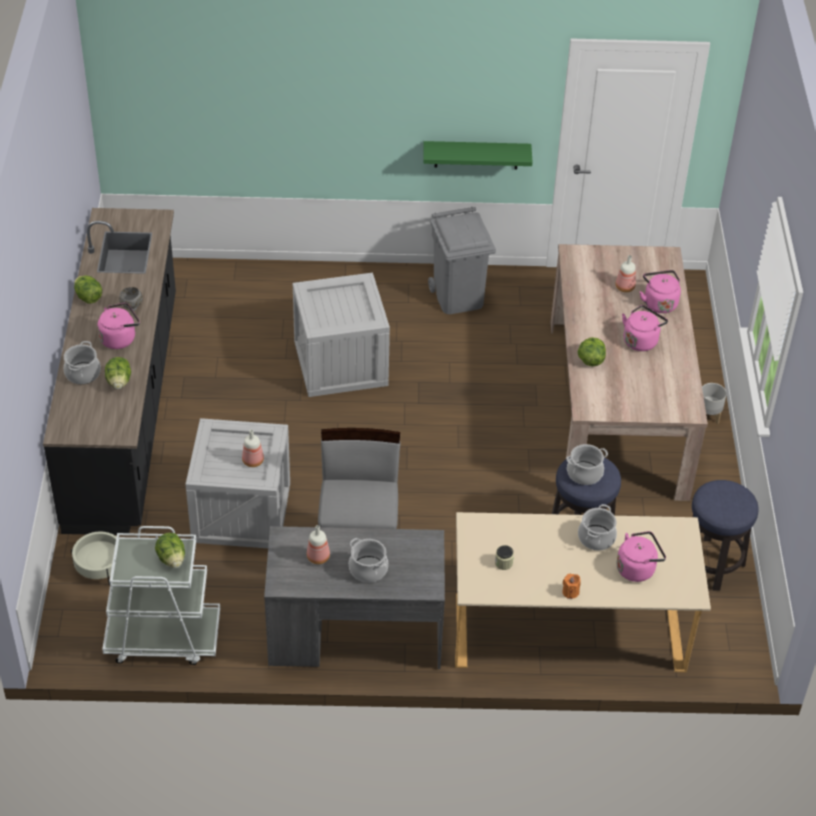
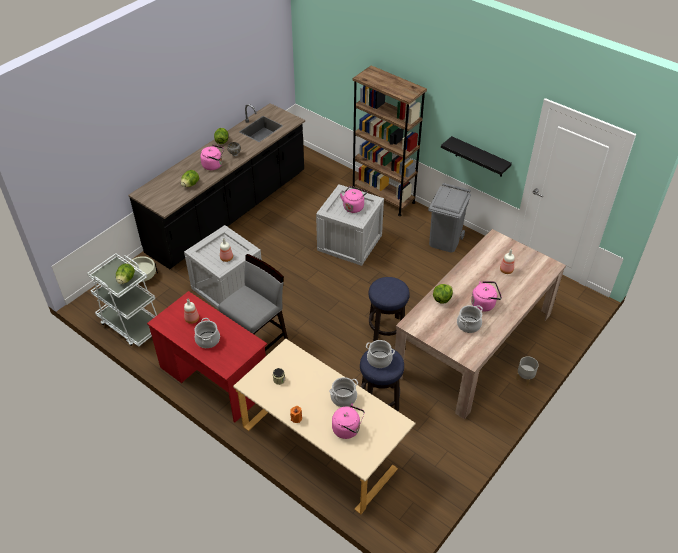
camera: 40 degrees right, 0 degrees up
cooking pot [63,341,101,384] -> cooking pot moved to [457,305,483,333]
grey desk [264,526,445,669] -> red desk [147,291,267,423]
green shelf [423,141,533,169] -> black shelf [441,136,512,177]
pink kettle [640,270,681,313] -> pink kettle moved to [340,186,367,213]
stool [692,480,759,590] -> stool moved to [369,277,410,341]
none -> brown bookcase [352,65,427,216]

